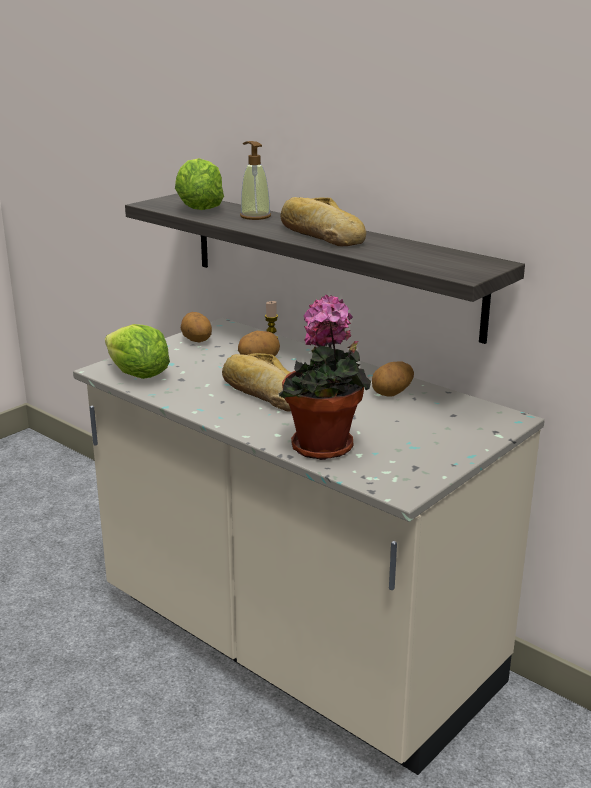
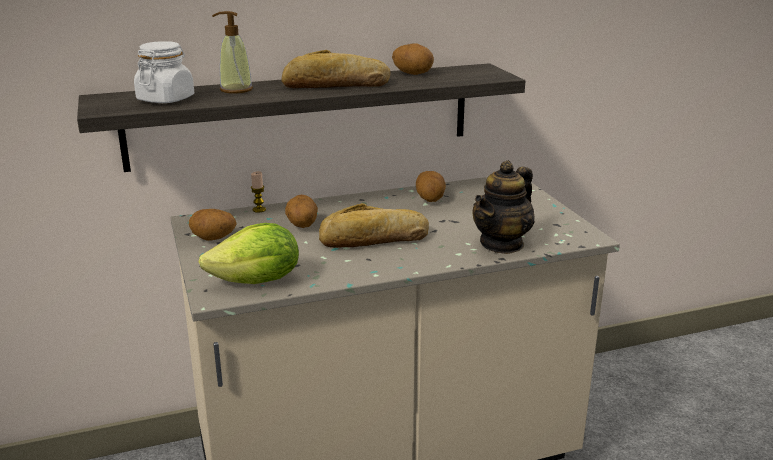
camera: 60 degrees left, 0 degrees up
lettuce [175,158,224,210] -> white jar [134,41,194,103]
potted plant [279,295,371,460] -> teapot [472,160,535,254]
none -> potato [392,44,434,75]

